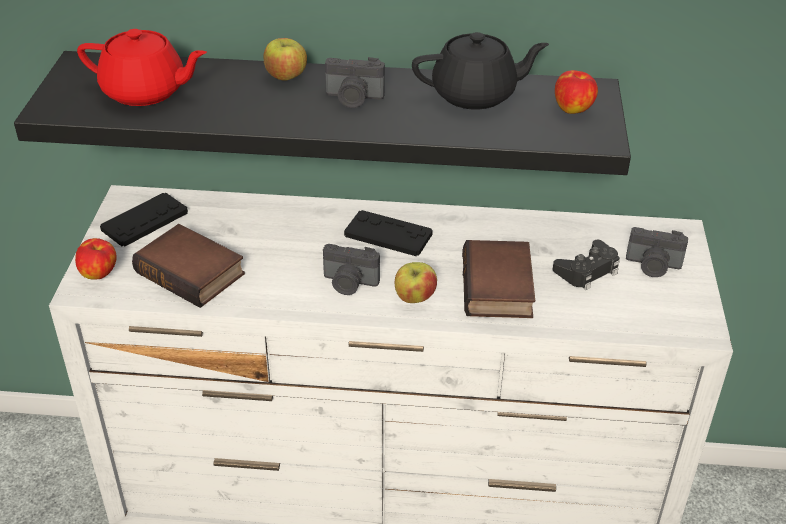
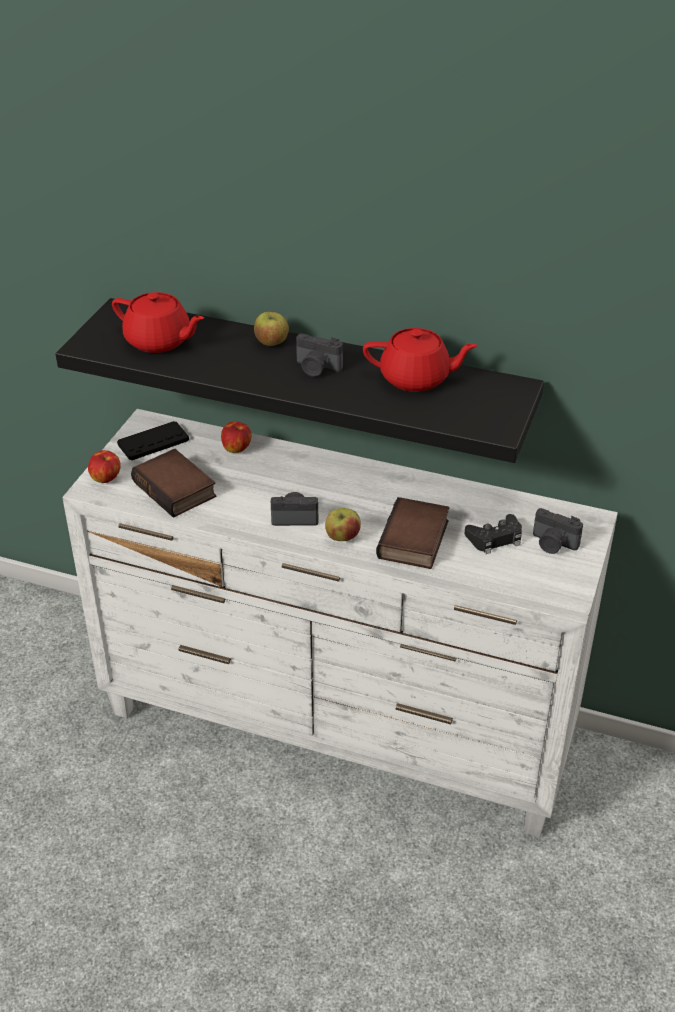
camera: 15 degrees right, 0 degrees up
camera [323,244,380,295] -> camera turned 150 degrees clockwise [271,492,318,526]
black game controller [344,210,433,256] -> none
black teapot [412,32,549,109] -> red teapot [363,328,478,392]
apple [555,70,598,114] -> apple moved to [221,421,252,453]

